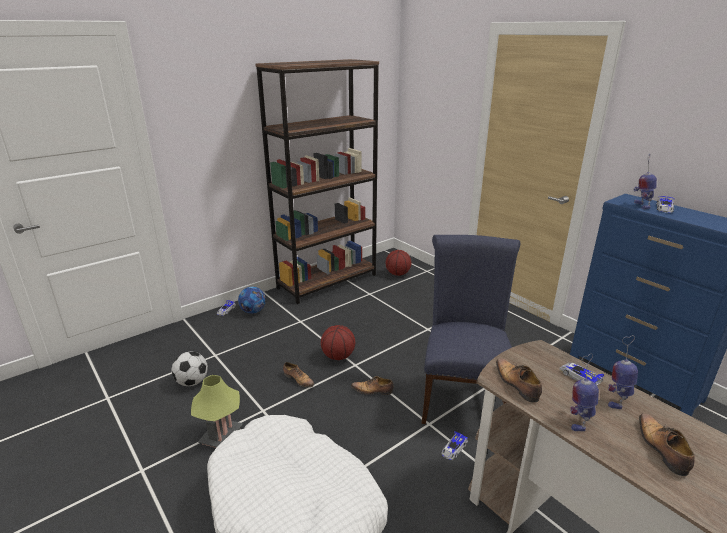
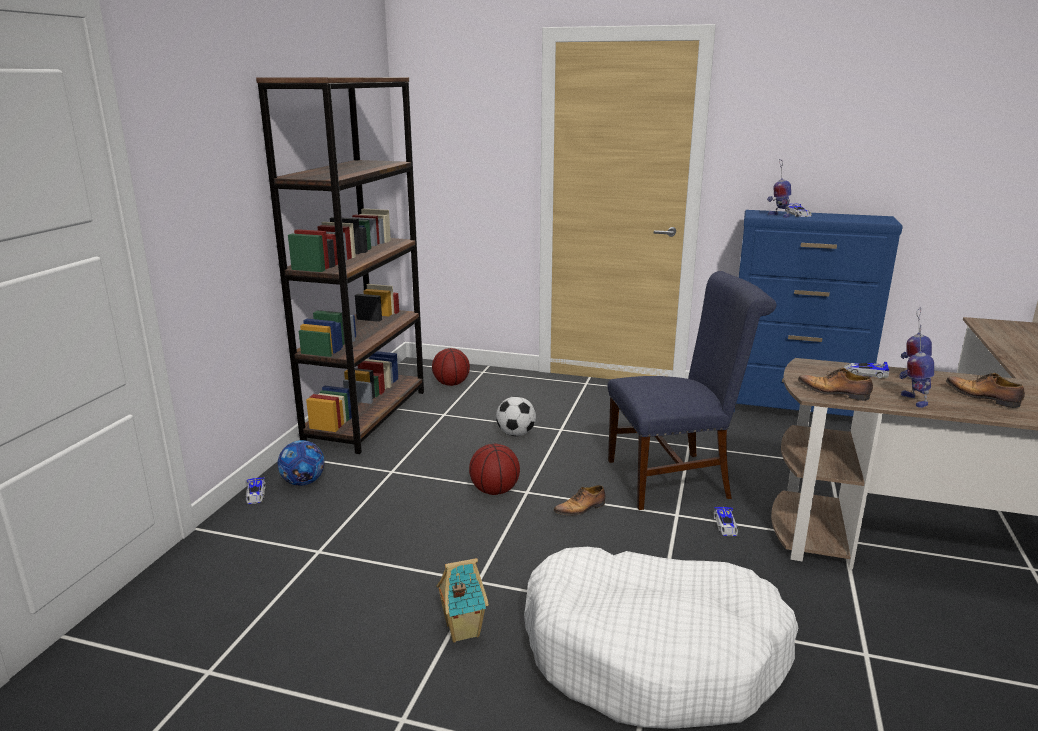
camera: 35 degrees left, 5 degrees down
football [171,352,208,386] -> football moved to [496,396,536,436]
table lamp [191,375,243,448] -> toy house [437,558,489,642]
shoe [283,362,314,387] -> none
blue chair [421,235,520,424] -> blue chair turned 105 degrees clockwise [608,271,776,510]

